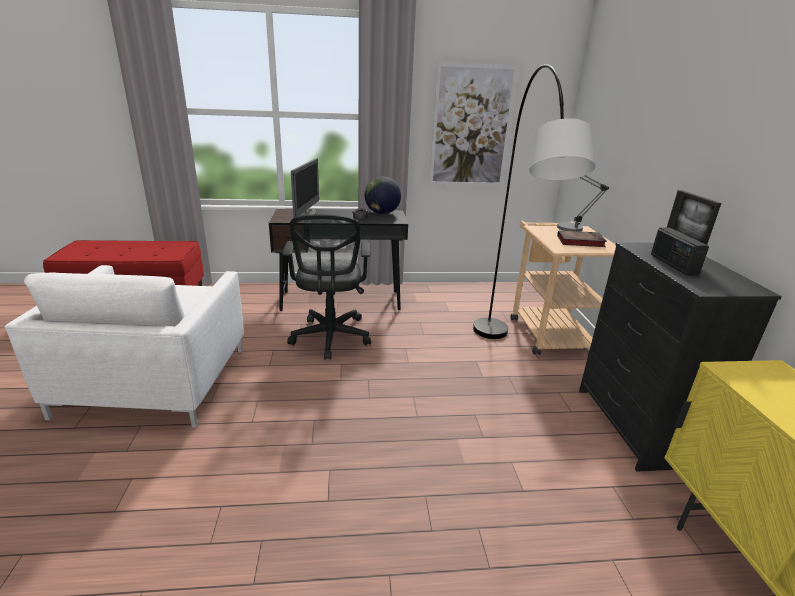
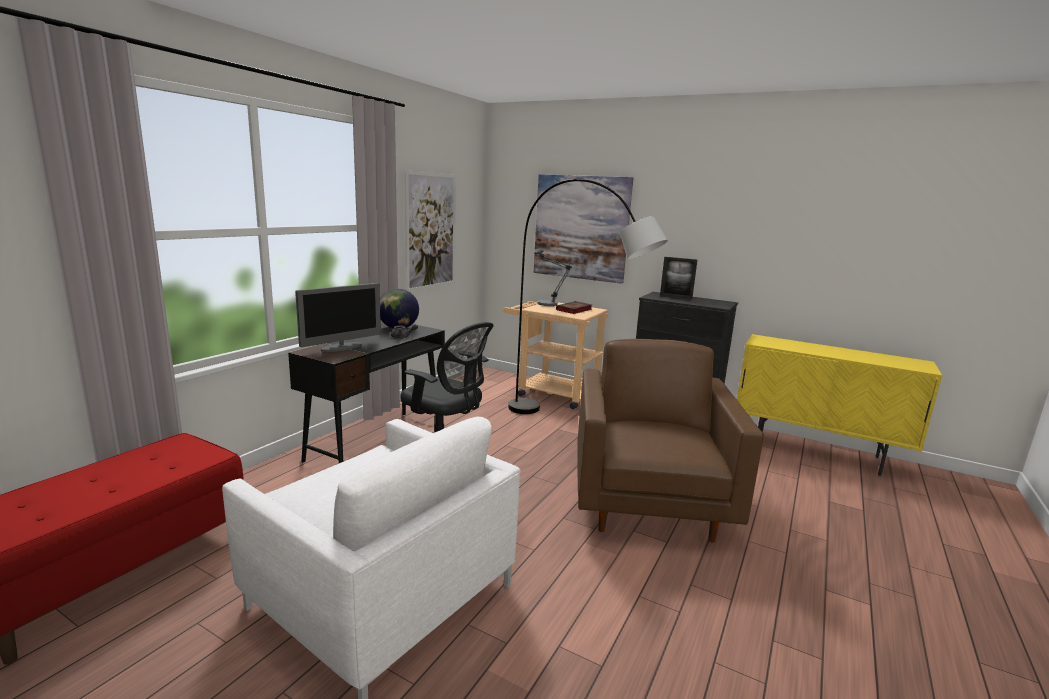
camera: 55 degrees left, 10 degrees down
monitor [291,158,319,218] -> monitor turned 90 degrees clockwise [295,283,381,352]
radio [651,228,709,276] -> none
none -> picture [534,174,633,284]
none -> brown armchair [577,339,764,543]

